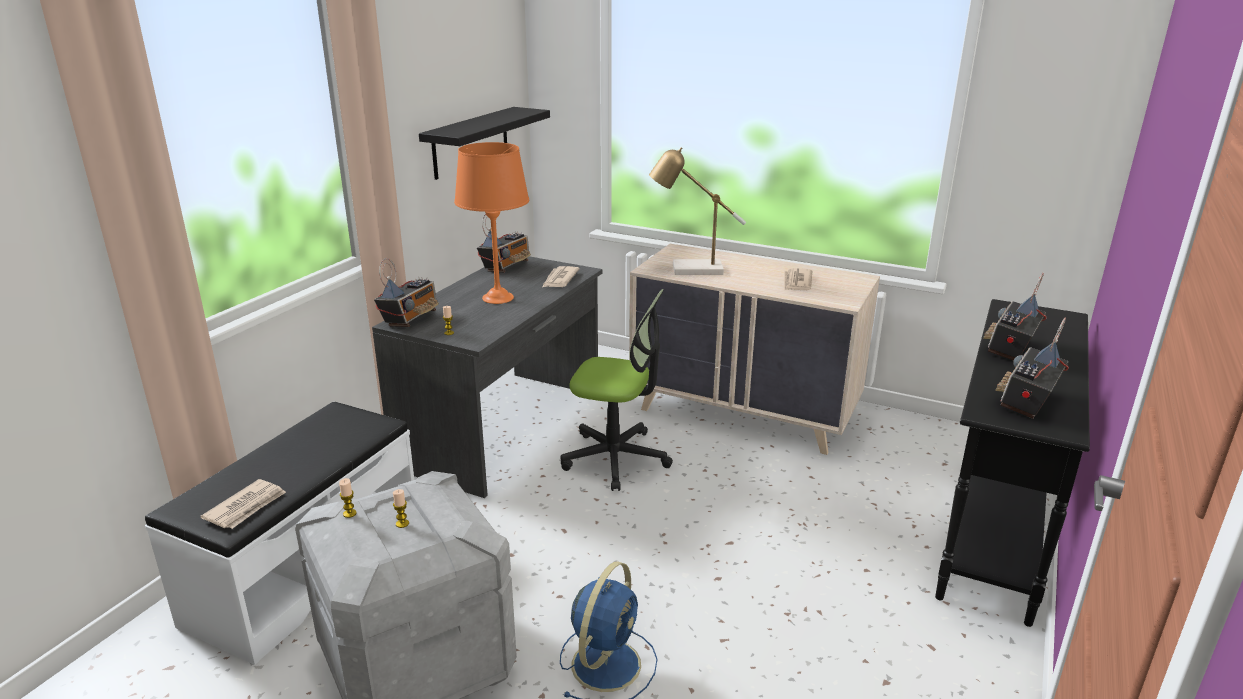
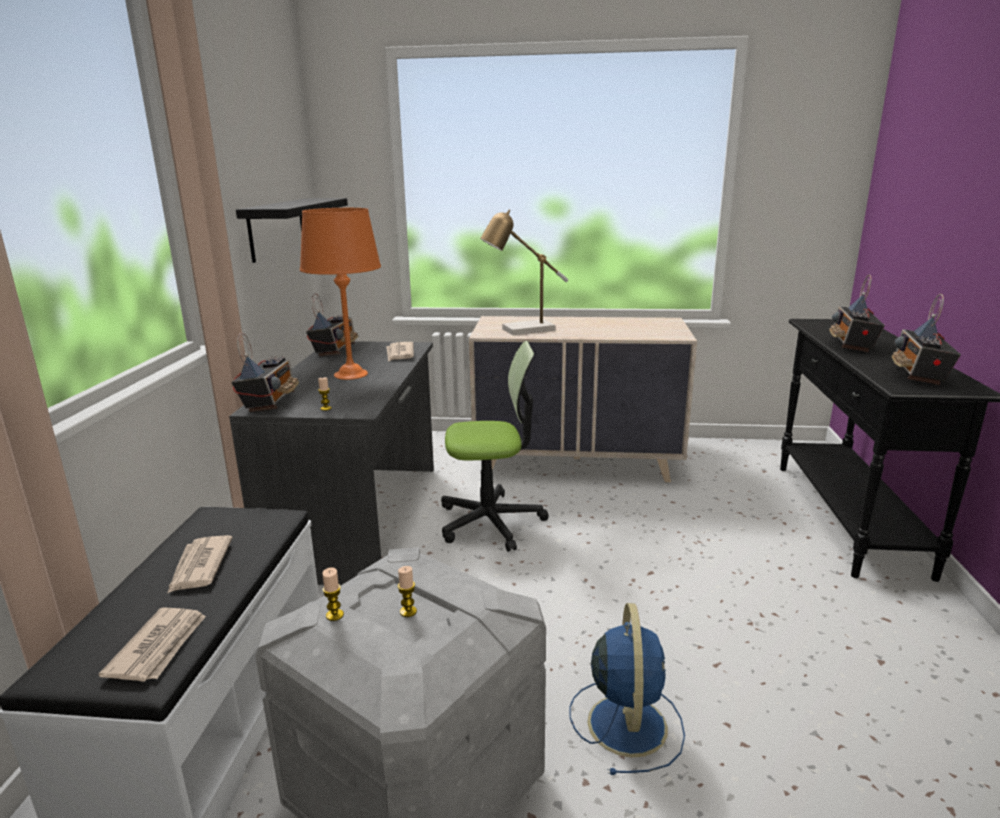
camera: 20 degrees left, 5 degrees down
newspaper [784,268,812,291] -> newspaper moved to [167,535,233,594]

